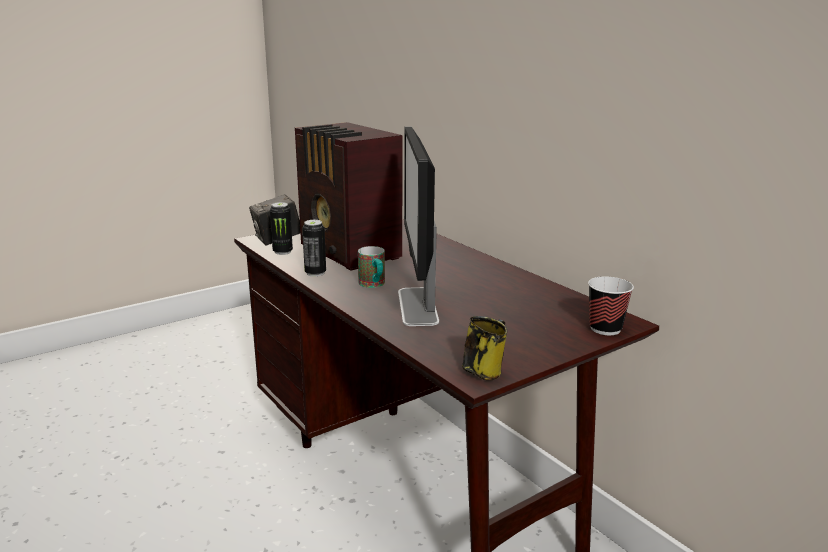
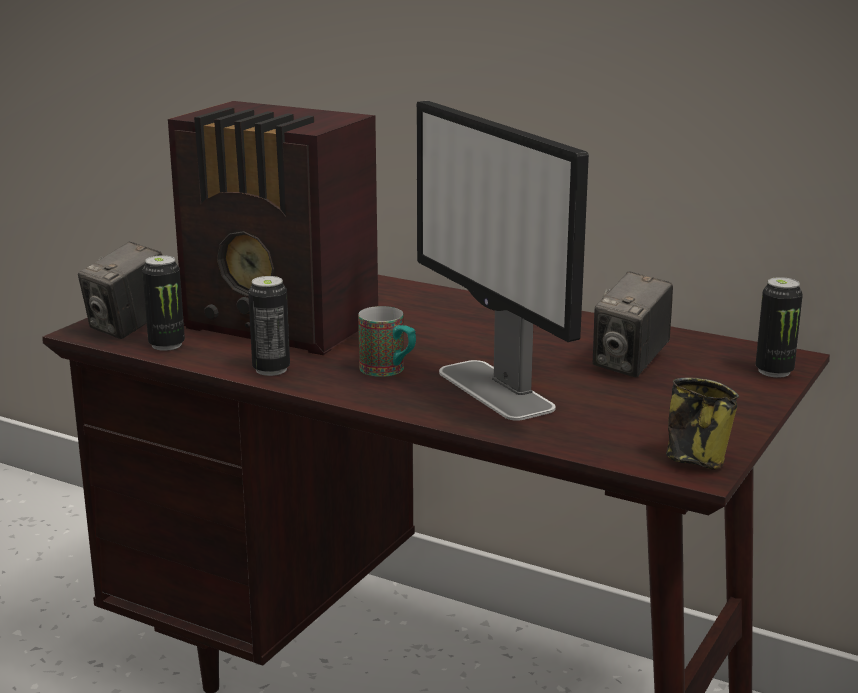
camera: 25 degrees left, 0 degrees up
cup [588,276,634,335] -> can [756,277,803,378]
none -> camera [593,271,673,377]

